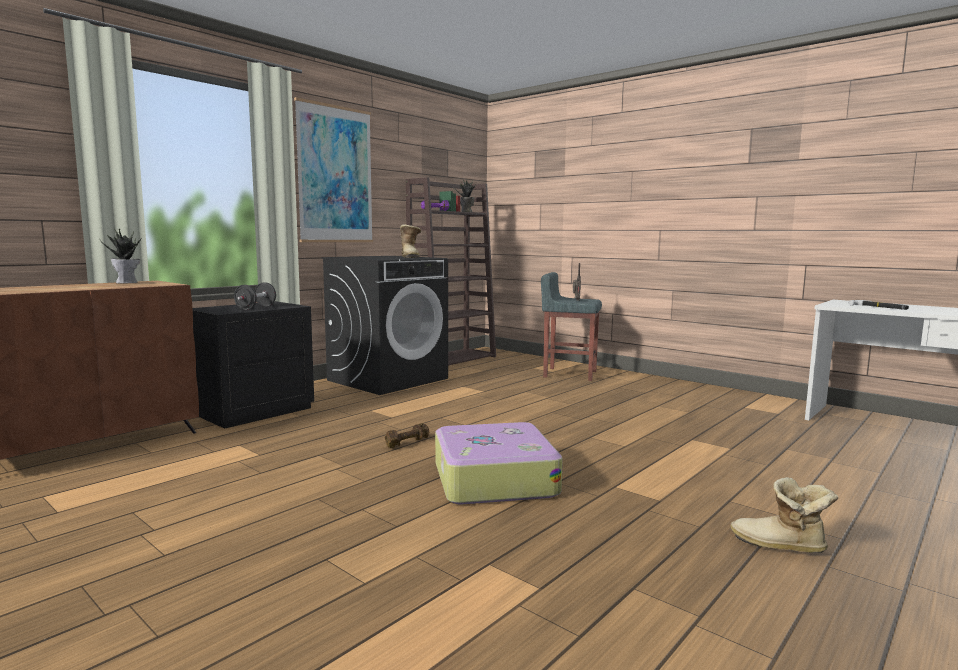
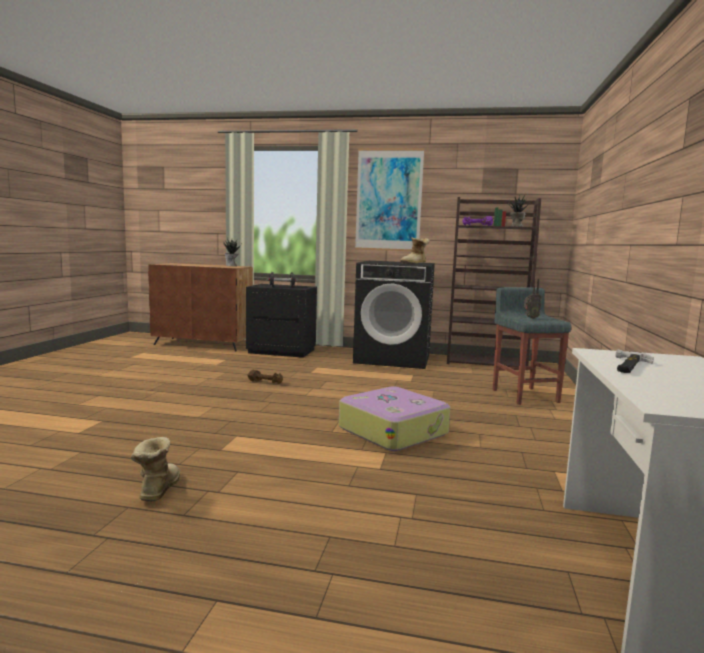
camera: 60 degrees right, 0 degrees up
suitcase [435,422,563,504] -> suitcase moved to [339,386,450,451]

